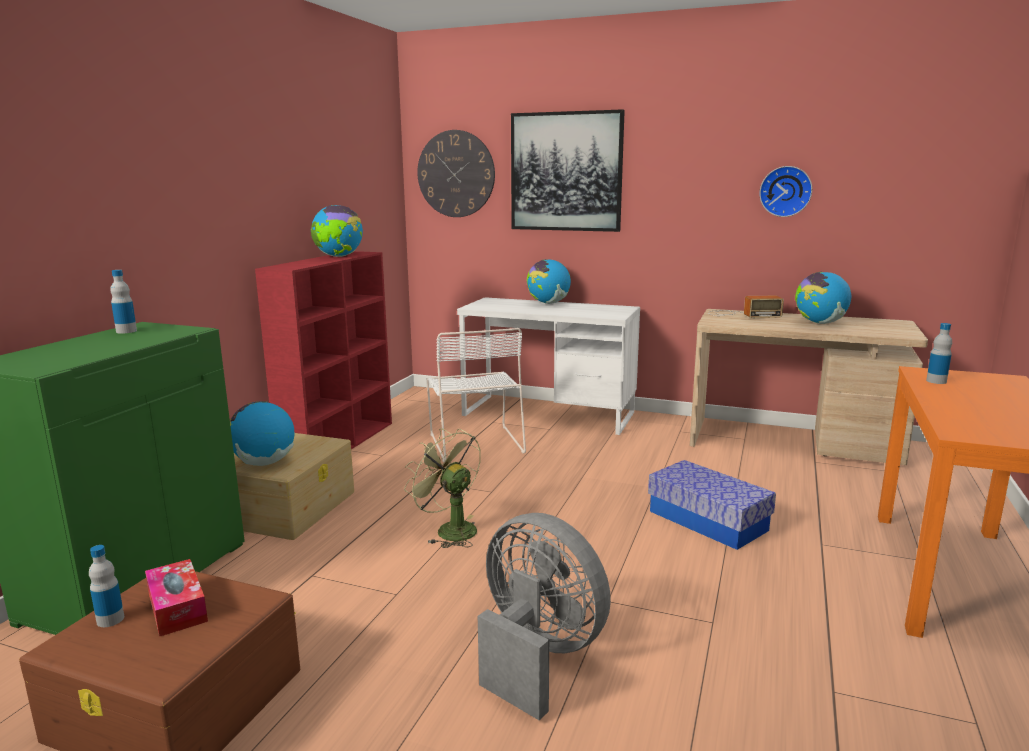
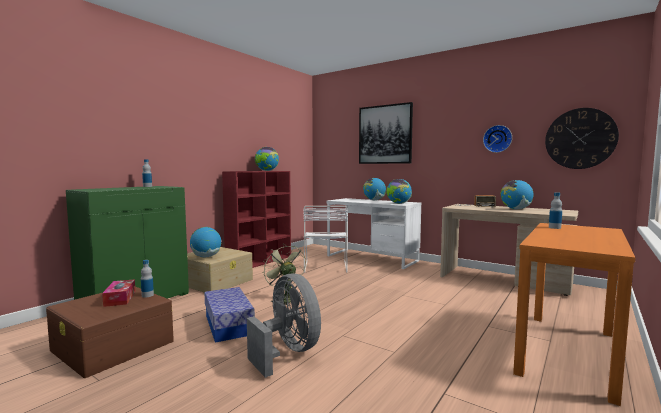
camera: 15 degrees right, 10 degrees down
bottle [89,545,124,627] -> bottle moved to [141,260,154,297]
wall clock [417,130,495,217] -> wall clock moved to [545,108,619,169]
storage box [648,460,776,550] -> storage box moved to [204,287,255,343]
none -> globe [386,179,412,204]

